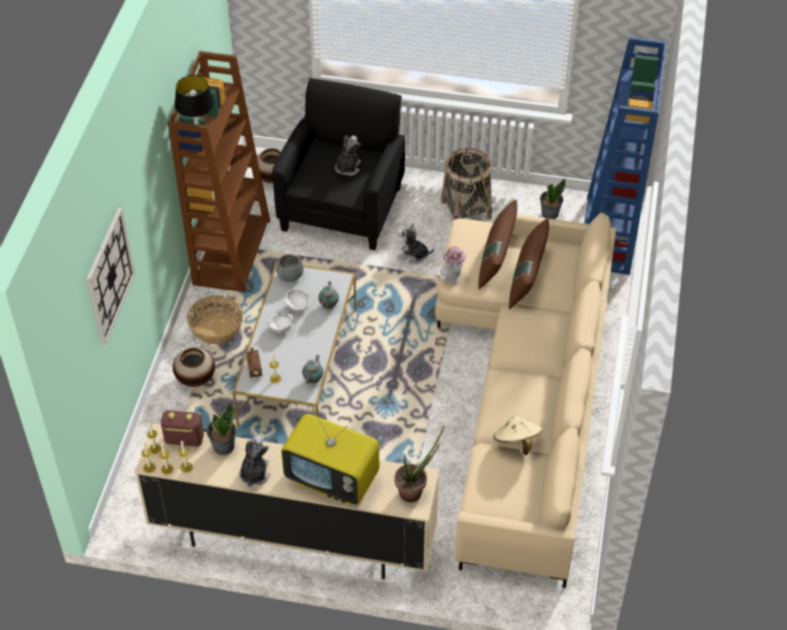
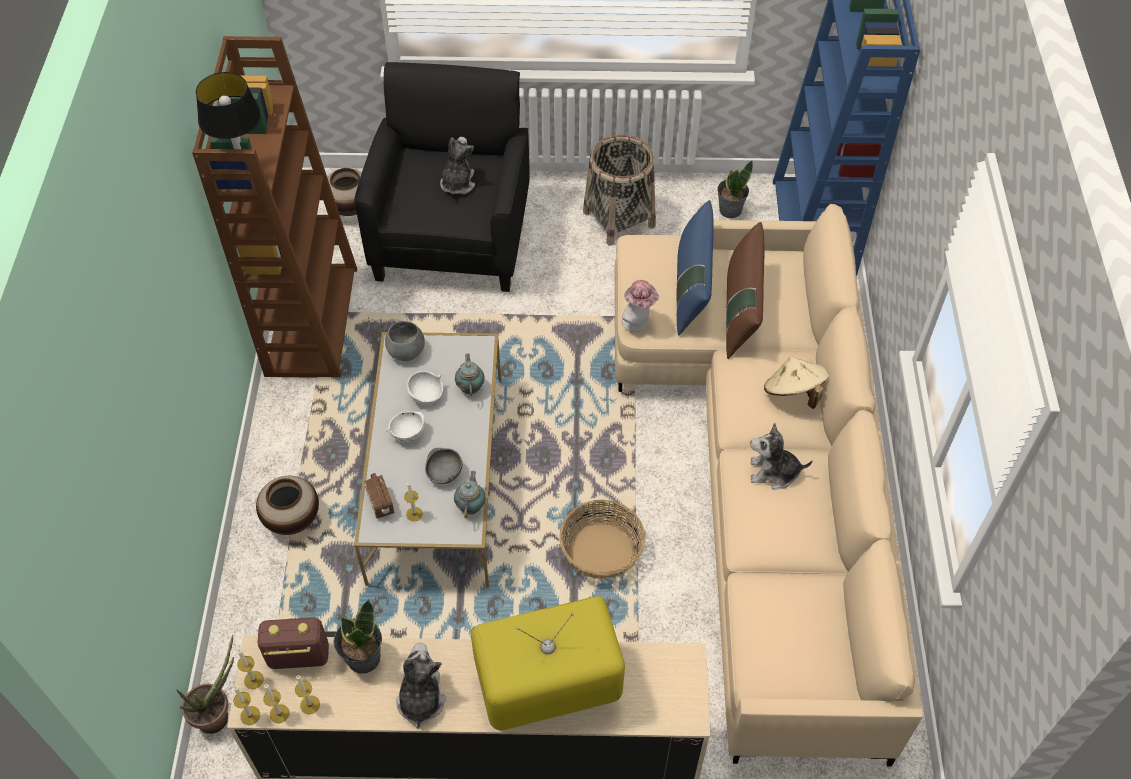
camera: 10 degrees left, 5 degrees up
wall clock [86,208,135,345] -> none
basket [187,295,243,344] -> basket moved to [559,500,645,579]
television [281,414,379,505] -> television turned 150 degrees clockwise [471,596,625,730]
potted plant [394,425,445,502] -> potted plant moved to [177,635,234,734]
plush toy [397,223,434,264] -> plush toy moved to [750,423,812,490]
brown pillow [478,200,517,290] -> blue pillow [677,200,714,336]
beige hat [493,415,542,455] -> beige hat moved to [764,357,829,409]
none -> grey bowl [425,448,462,484]

